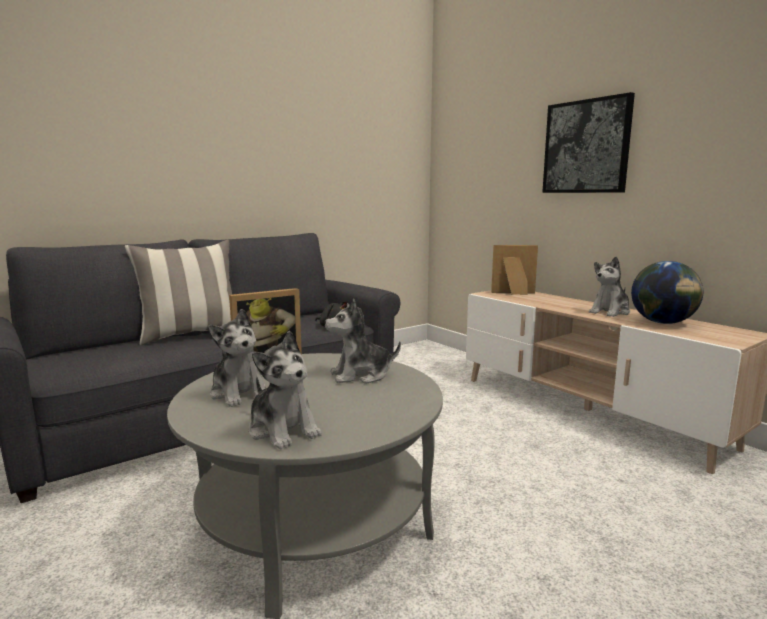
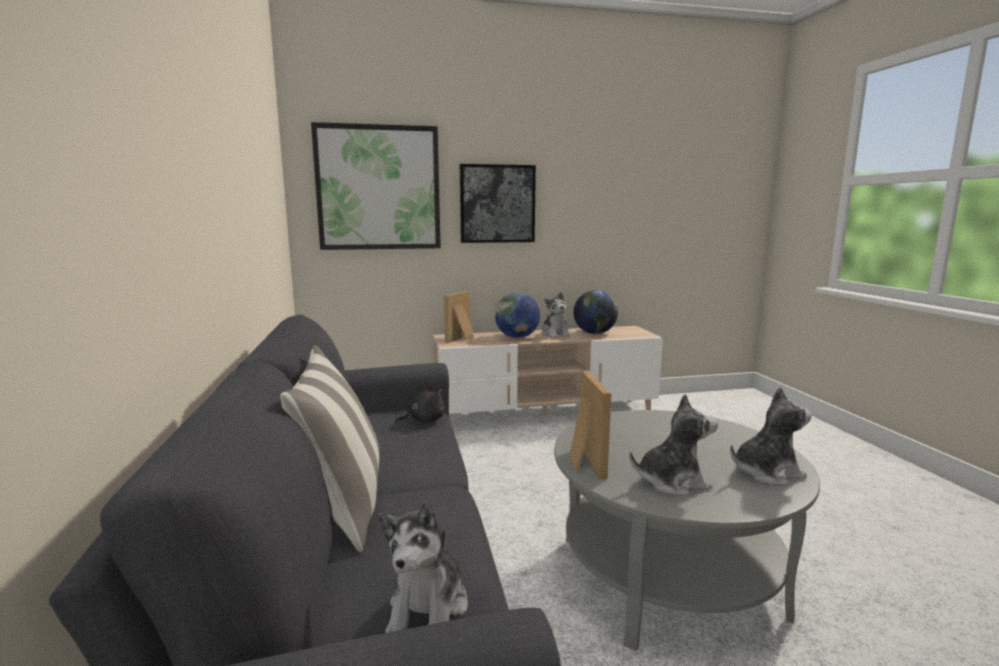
camera: 65 degrees left, 0 degrees up
plush toy [325,299,401,384] -> plush toy moved to [380,501,468,633]
none -> picture [311,122,441,250]
none -> globe [495,293,540,338]

